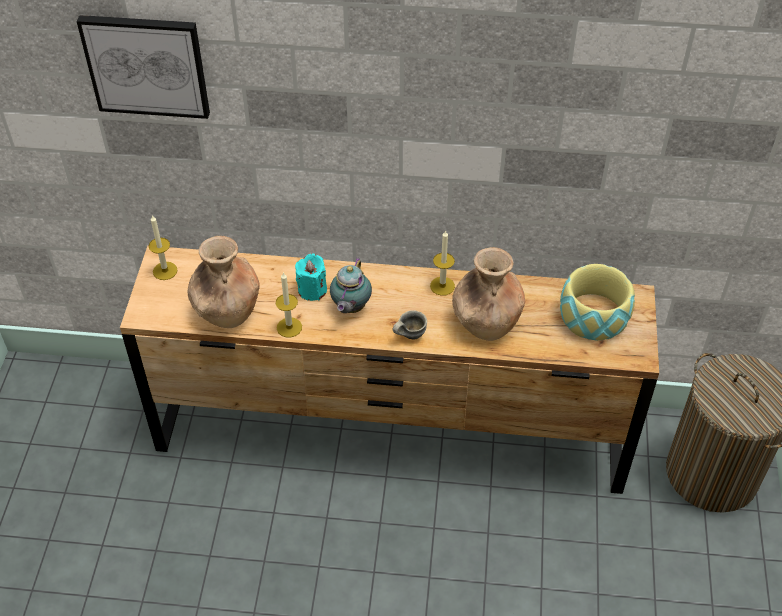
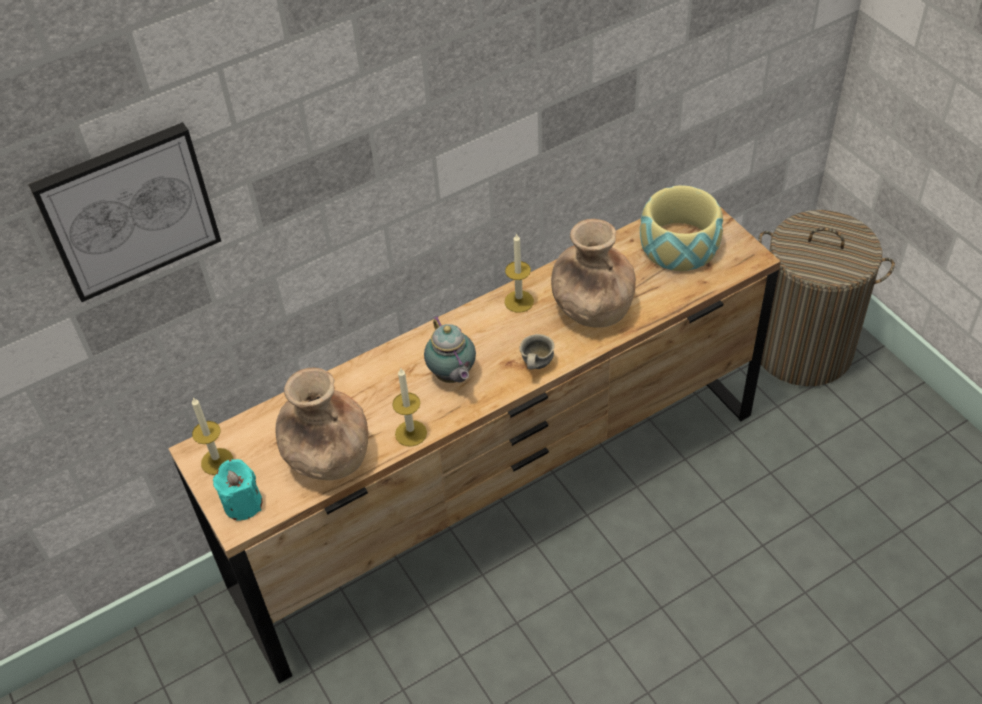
camera: 35 degrees left, 0 degrees up
turquoise candle [295,254,327,301] -> turquoise candle moved to [213,459,262,521]

